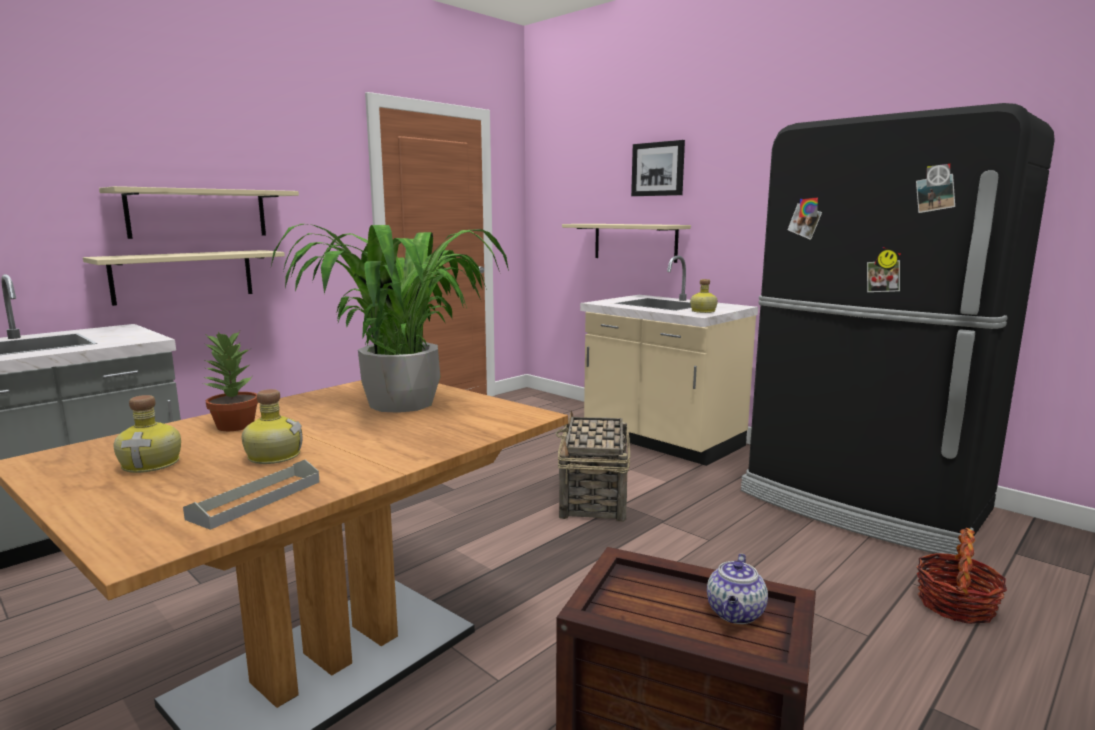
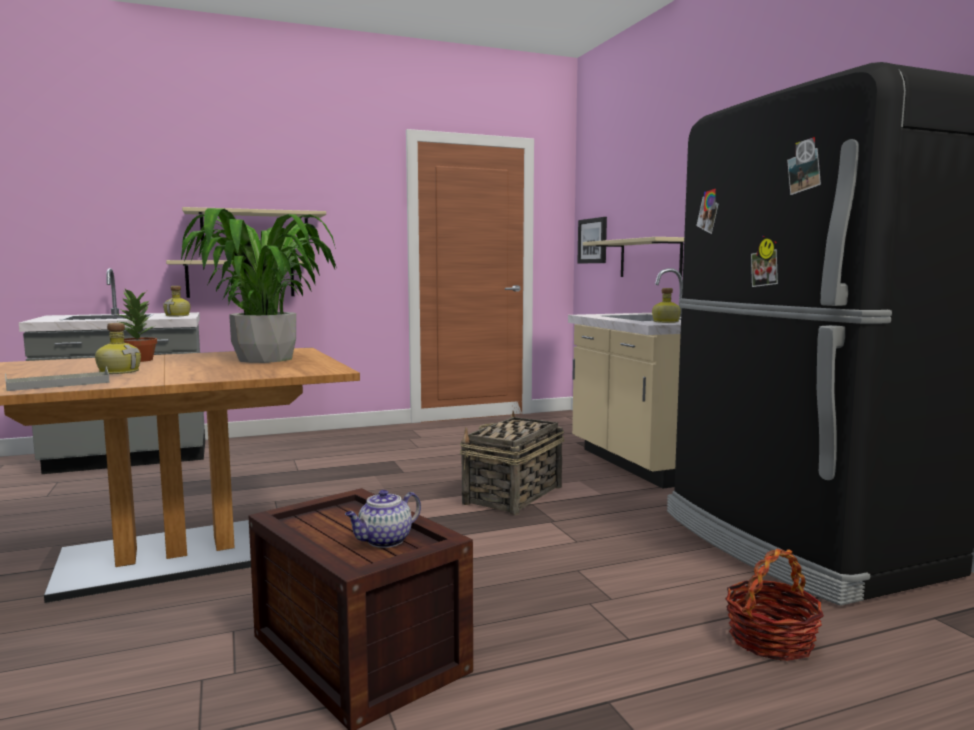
camera: 25 degrees right, 5 degrees down
bottle [114,395,181,473] -> bottle moved to [163,286,190,316]
picture [631,140,685,196] -> picture moved to [577,217,607,263]

